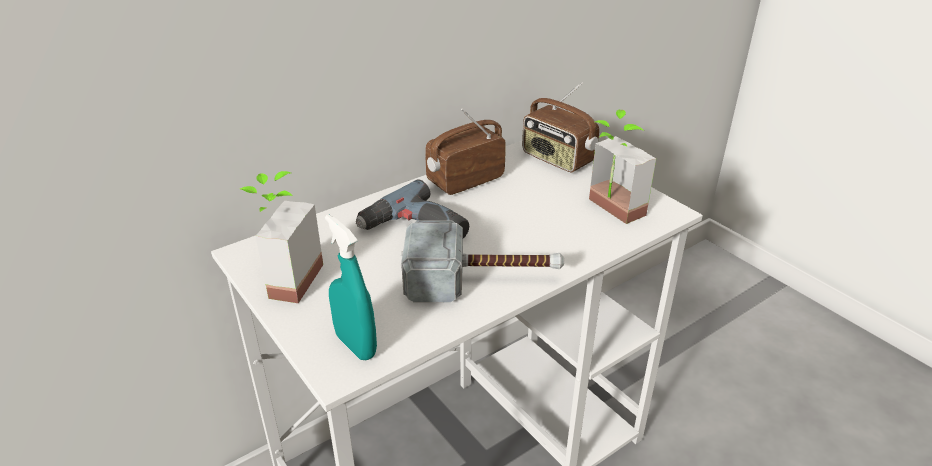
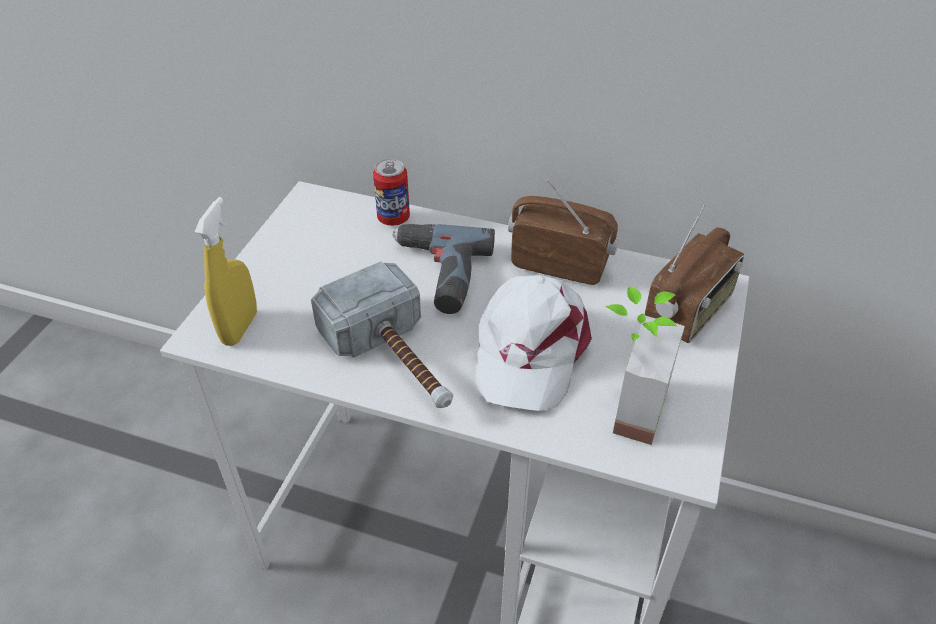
camera: 55 degrees right, 10 degrees up
potted plant [240,171,323,303] -> none
turquoise spray bottle [325,214,377,360] -> yellow spray bottle [195,197,257,346]
radio [522,82,599,172] -> radio turned 150 degrees counterclockwise [645,204,744,343]
none -> can [373,159,410,226]
none -> white cap [475,275,592,411]

